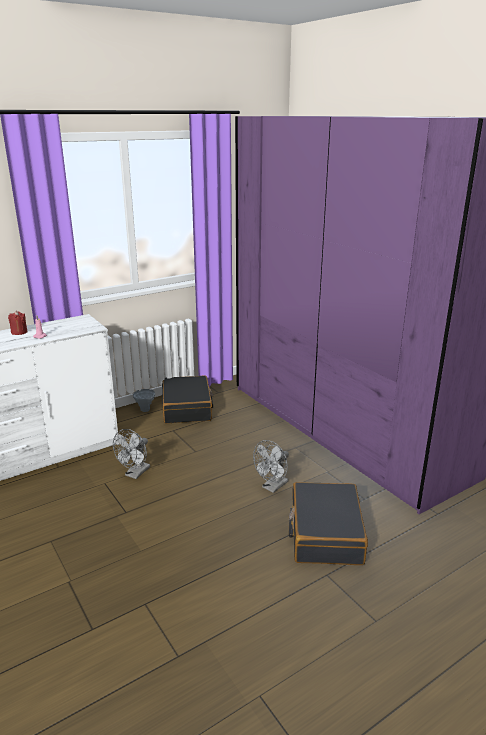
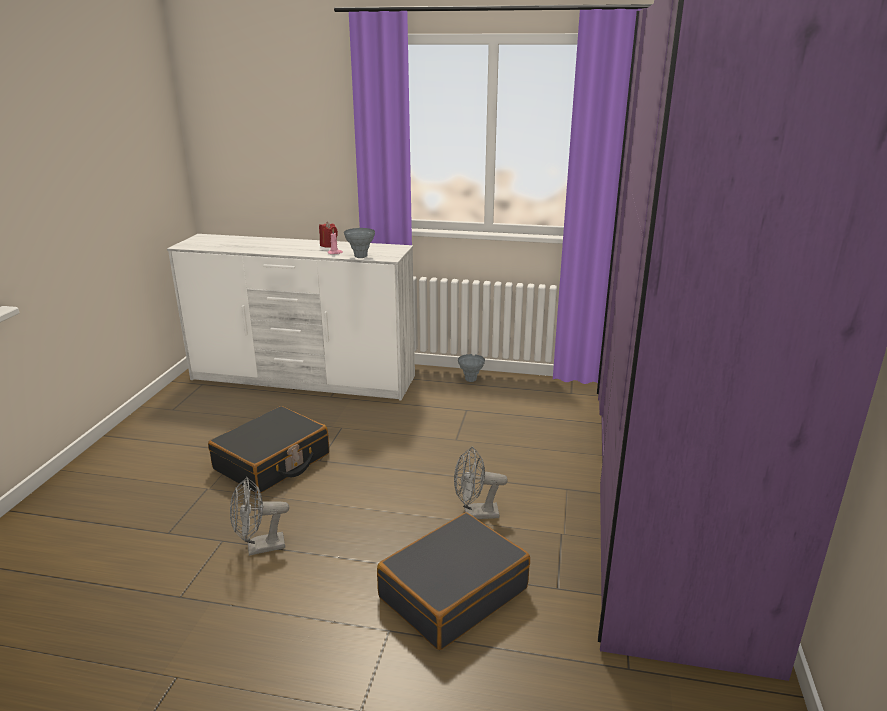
camera: 45 degrees right, 0 degrees up
grey fan [113,429,150,479] -> grey fan moved to [230,477,289,556]
black suitcase [162,375,213,423] -> black suitcase moved to [208,406,329,493]
none -> grey vase [344,228,375,258]

